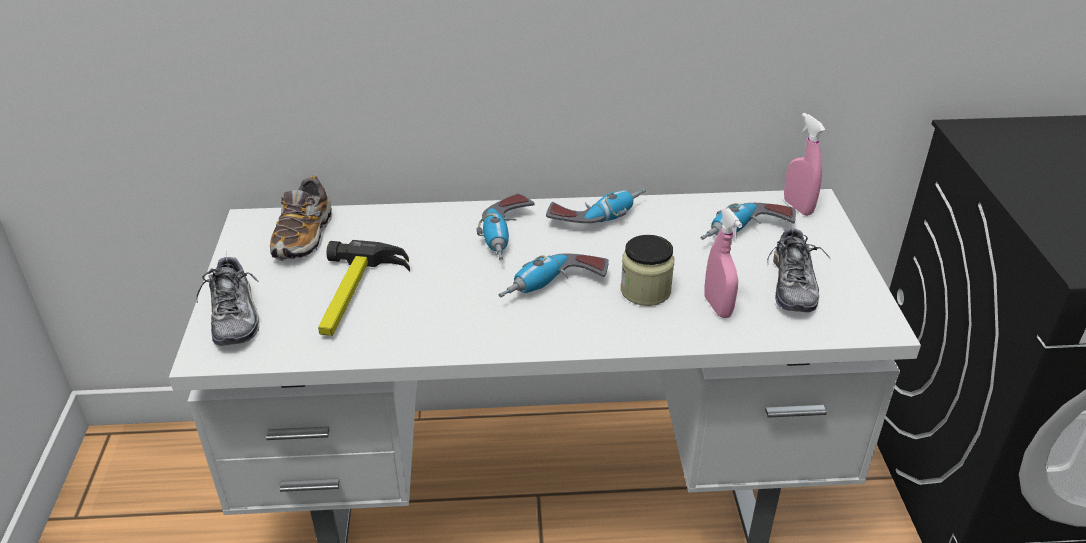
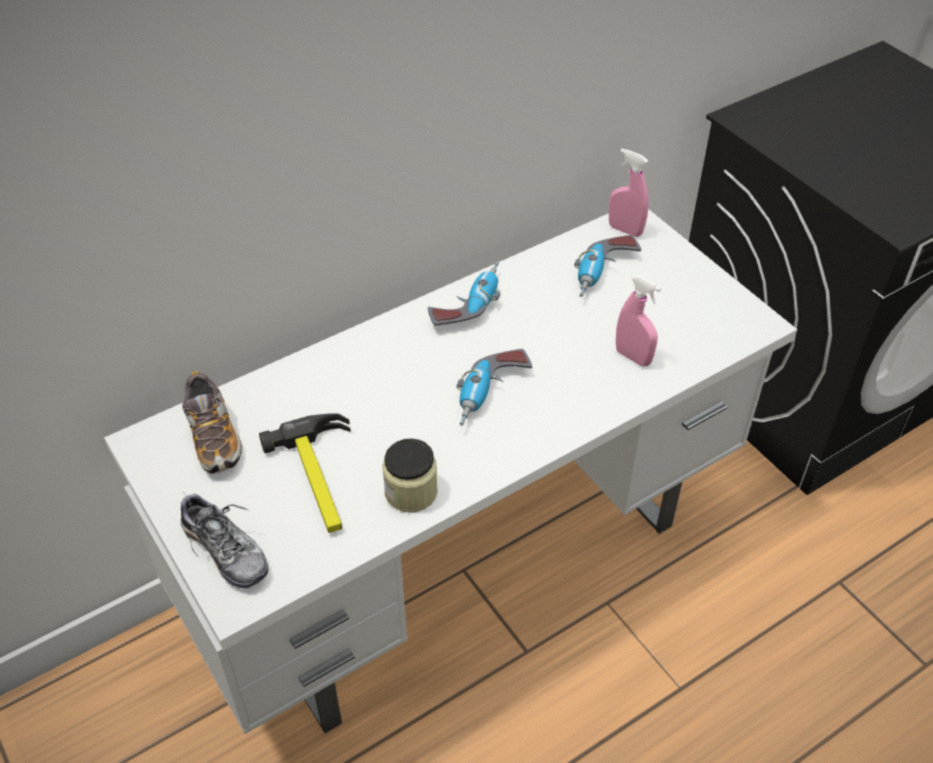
camera: 30 degrees left, 10 degrees up
power drill [476,193,534,261] -> none
jar [620,235,674,306] -> jar moved to [382,438,438,513]
shoe [767,228,830,312] -> none

